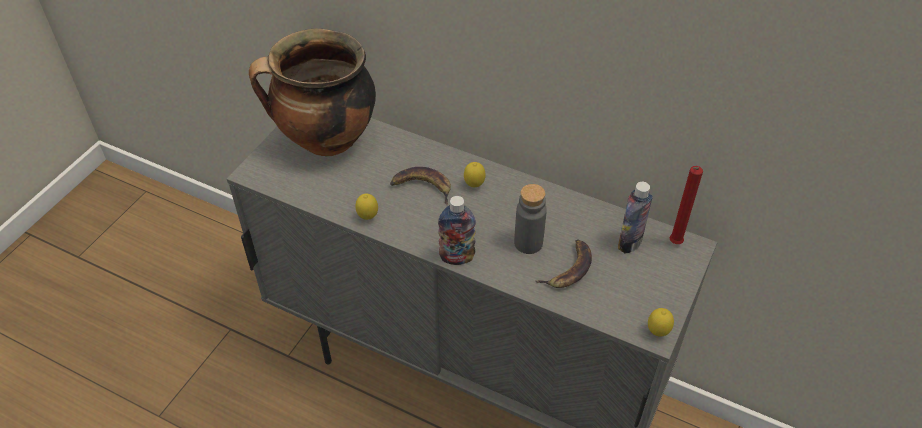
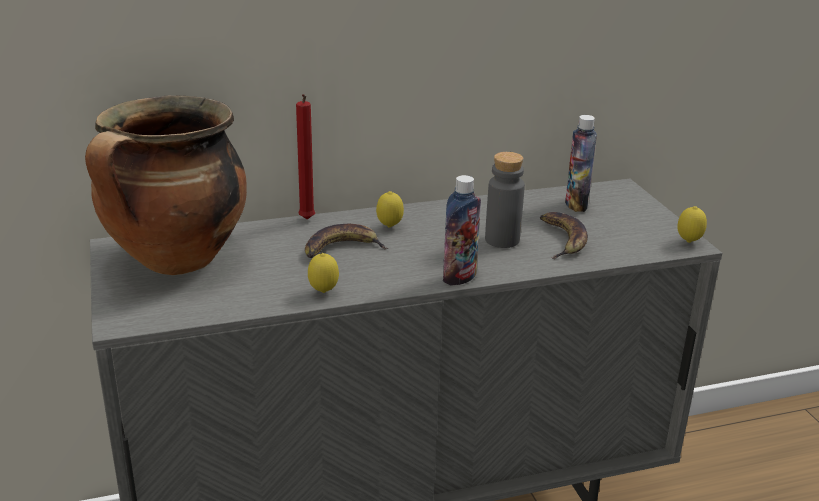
camera: 45 degrees left, 20 degrees down
red candle [669,166,703,244] -> red candle moved to [296,94,315,219]

